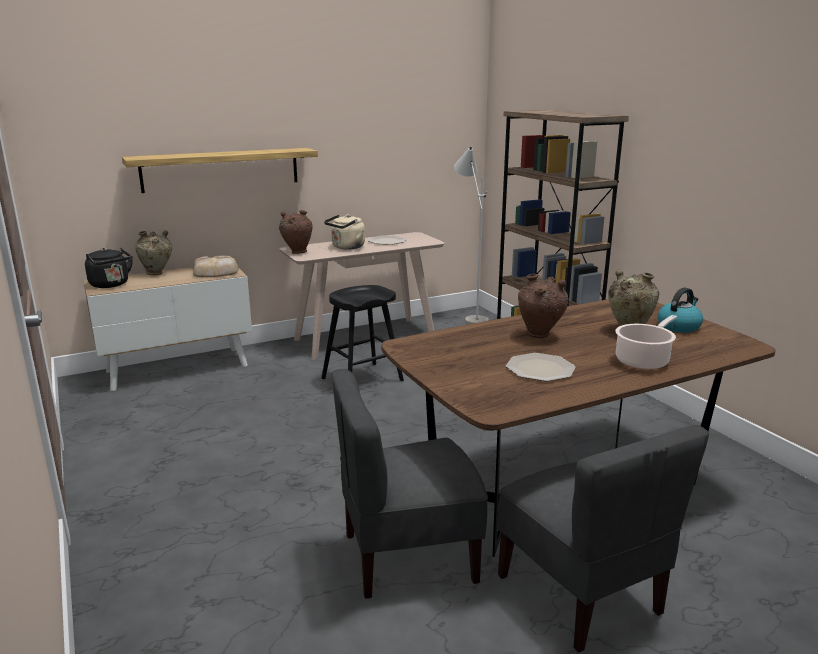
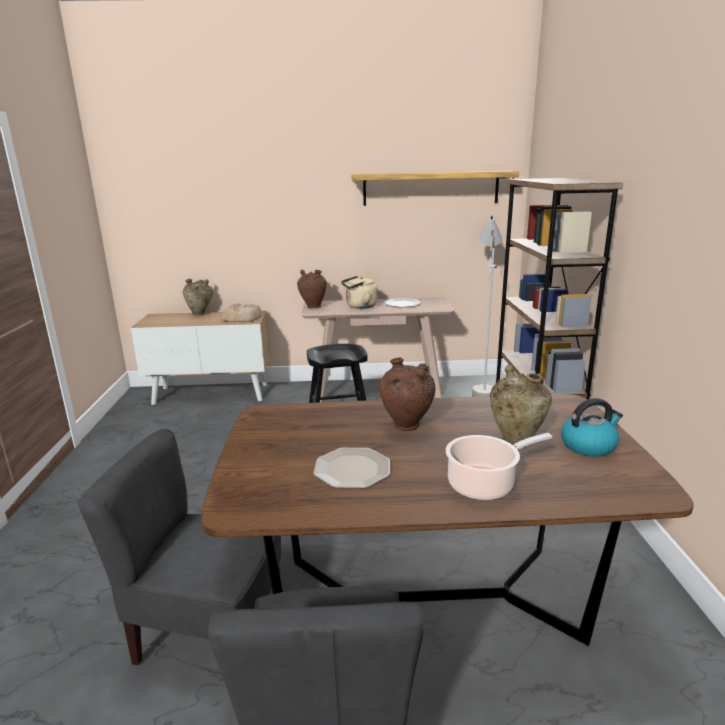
camera: 25 degrees right, 0 degrees up
black kettle [85,248,133,288] -> none
shelf [122,148,318,193] -> shelf moved to [351,171,519,206]

